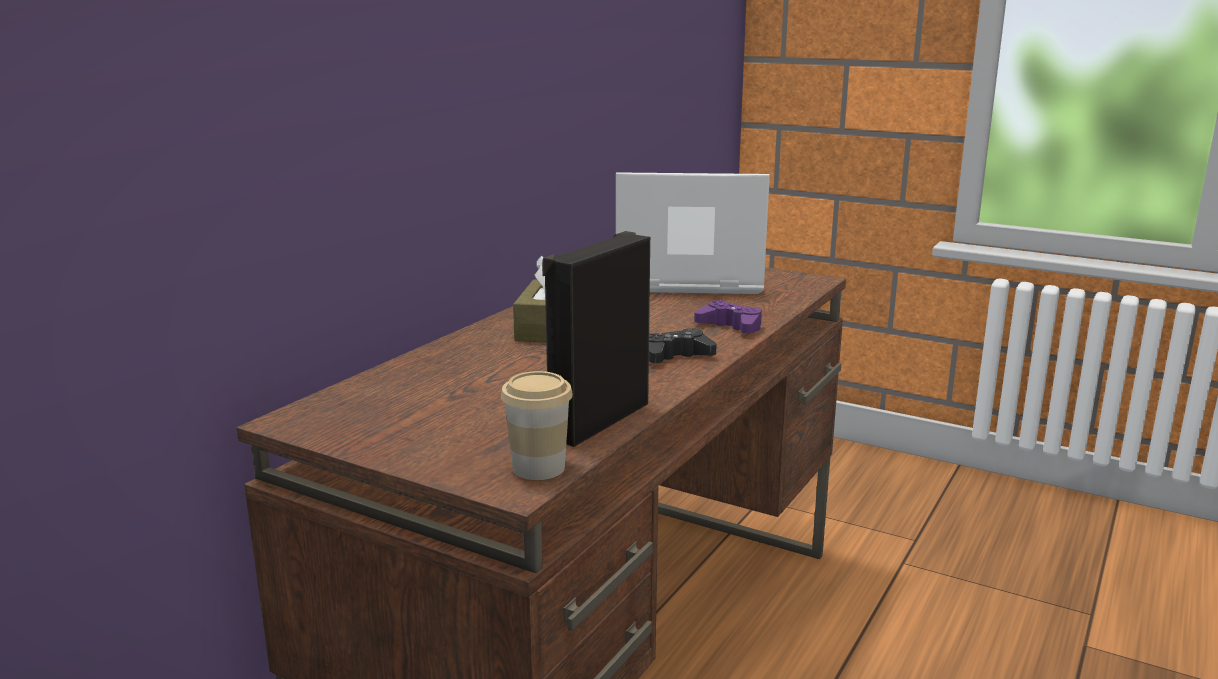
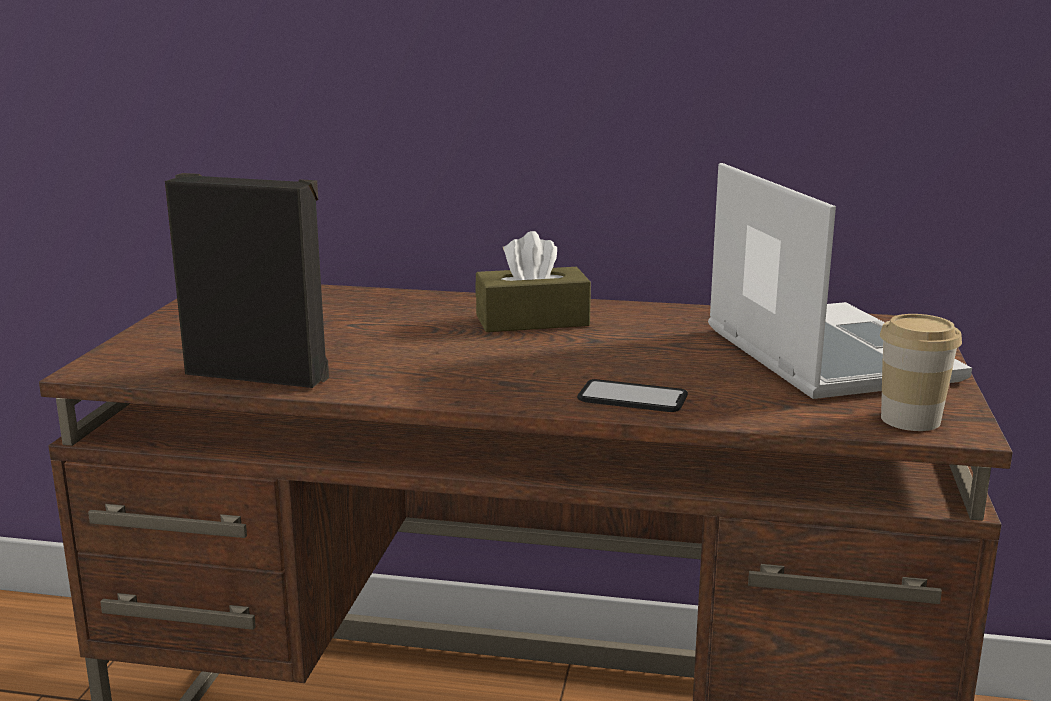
camera: 70 degrees right, 0 degrees up
cup [501,371,573,480] -> cup moved to [880,314,962,431]
black game controller [649,328,717,363] -> none
purple game controller [694,300,762,334] -> phone [577,379,688,412]

